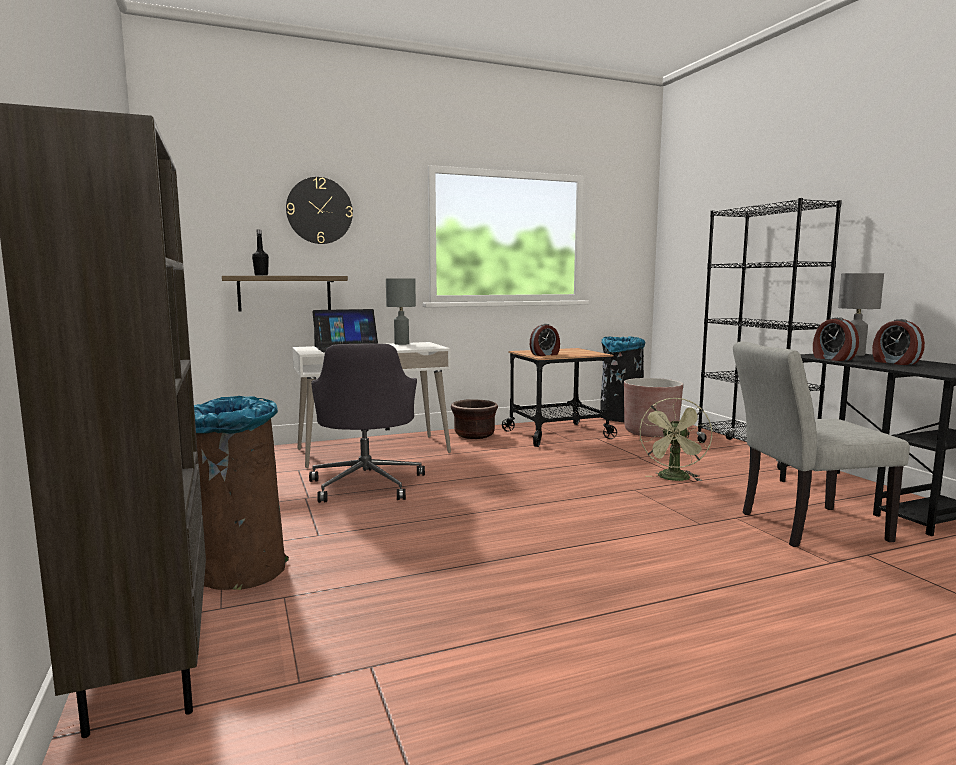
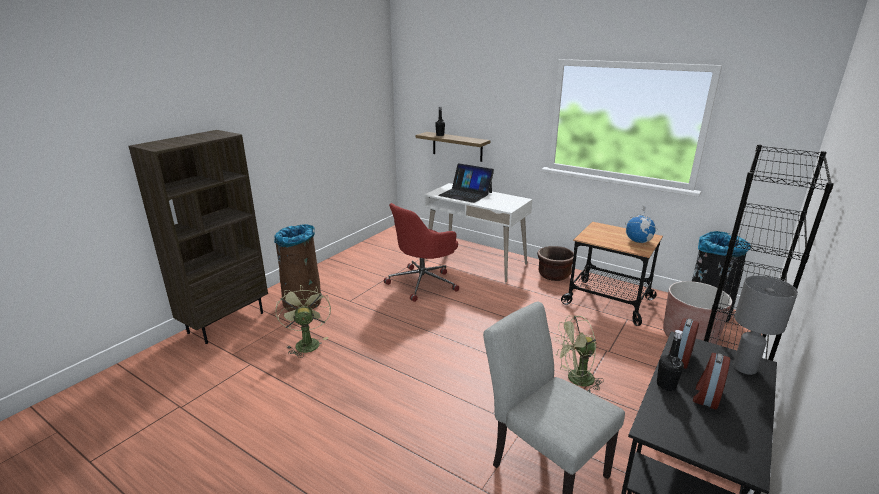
camera: 55 degrees right, 15 degrees up
wall clock [286,177,353,244] -> none
grey office chair [309,344,425,503] -> red office chair [384,203,459,302]
grey table lamp [386,278,416,345] -> none
alarm clock [530,324,560,356] -> none
none -> green fan [275,285,331,358]
none -> globe [625,206,658,243]
none -> black bottle [657,330,684,391]

